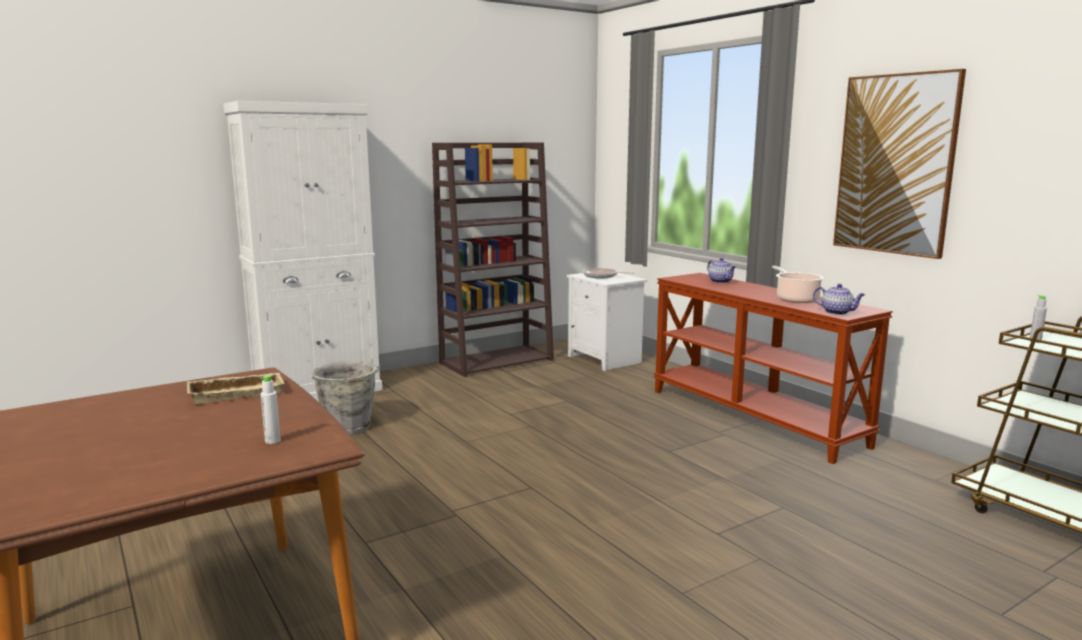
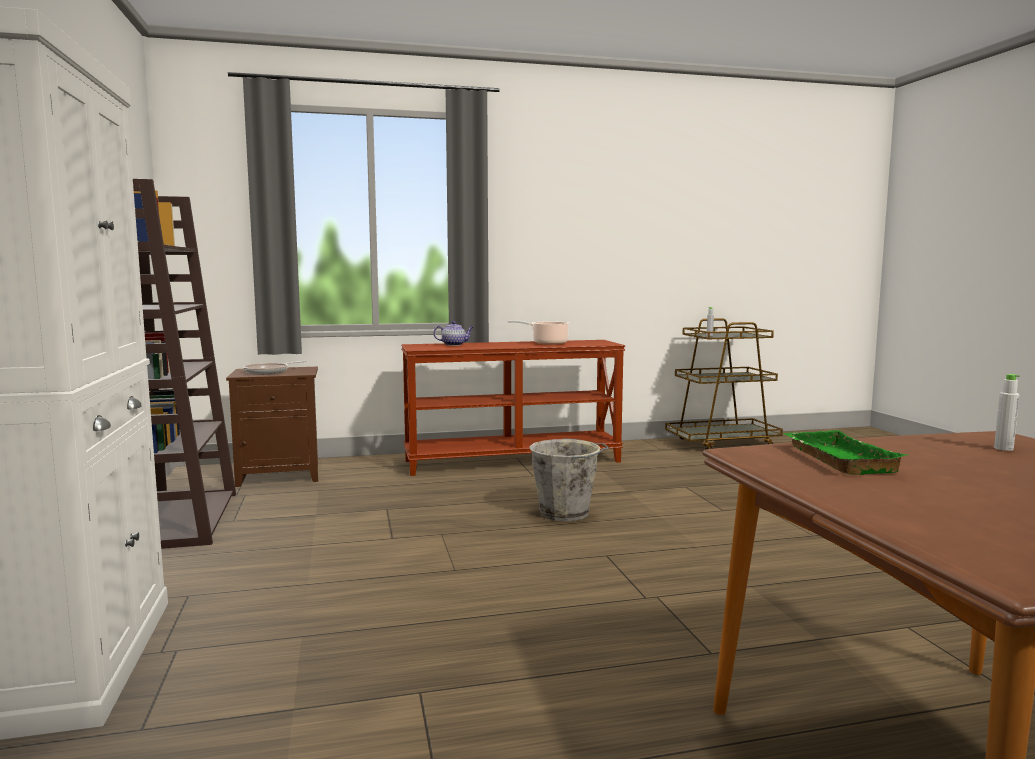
camera: 70 degrees left, 5 degrees down
beige tray [186,373,284,404] -> green tray [783,430,908,475]
grey bucket [311,361,380,435] -> grey bucket moved to [529,438,609,521]
white nightstand [567,273,648,371] -> brown nightstand [226,367,318,487]
teapot [813,284,865,315] -> none
picture [833,69,966,259] -> none

